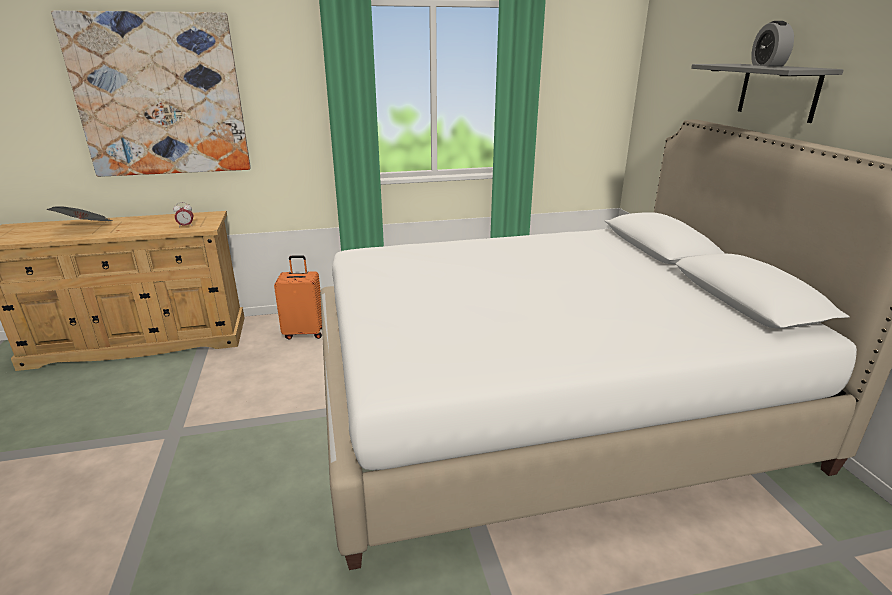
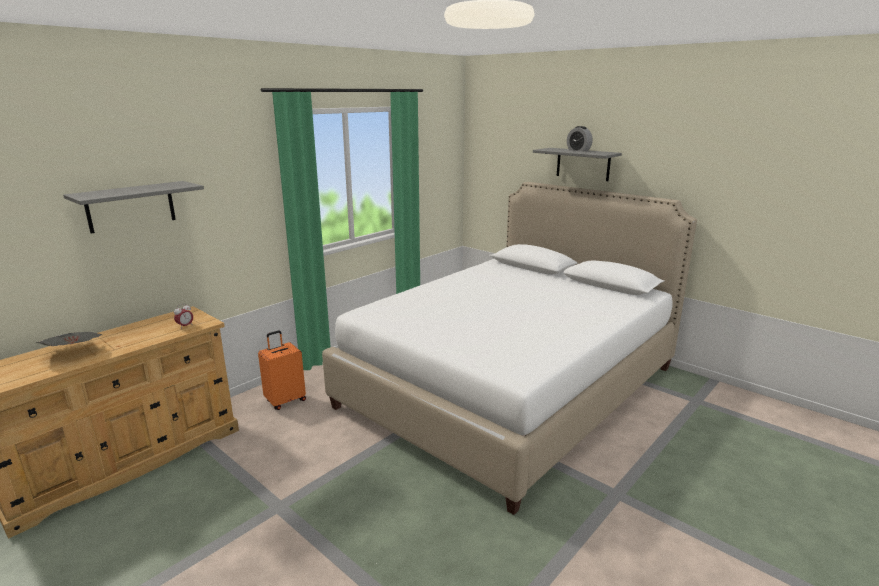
camera: 35 degrees left, 5 degrees down
picture [51,11,251,177] -> grey shelf [63,181,204,233]

